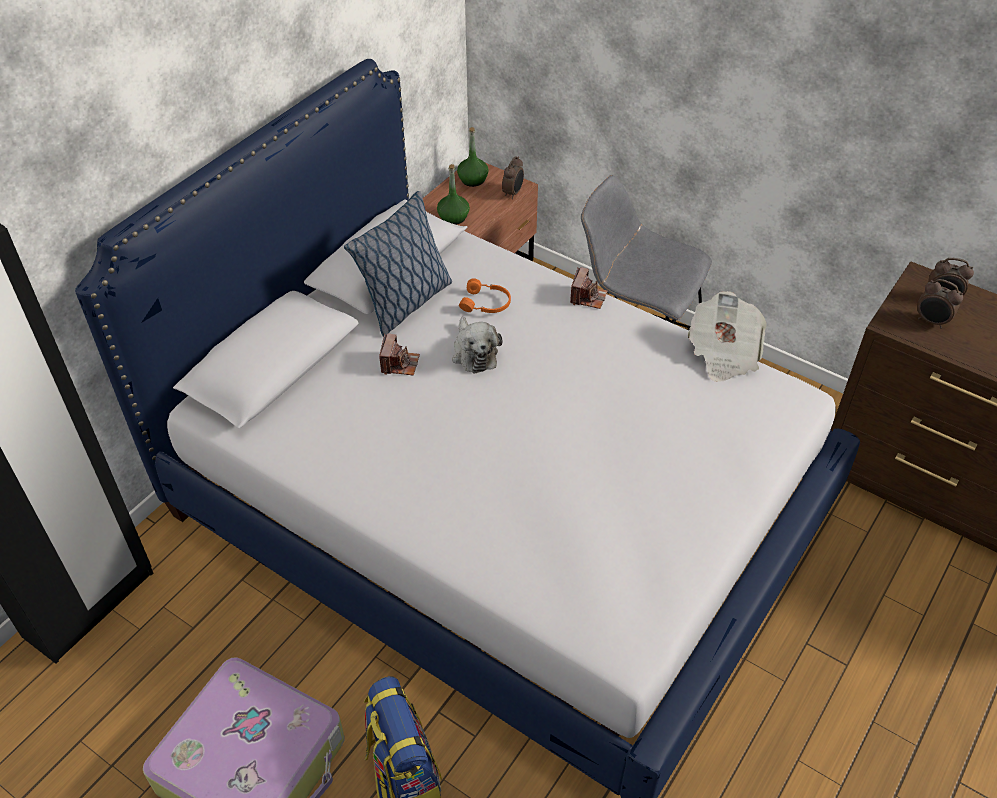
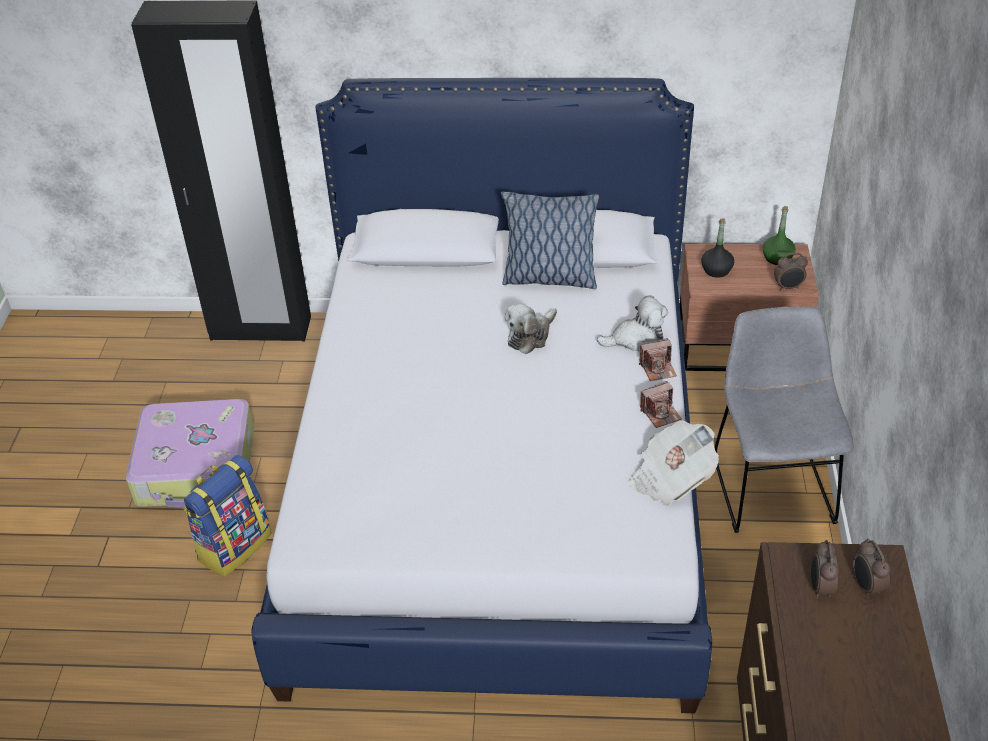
camera: 60 degrees right, 5 degrees down
camera [379,333,420,375] -> camera moved to [640,381,682,428]
green bottle [437,164,470,225] -> black bottle [701,218,734,278]
orange headphones [459,278,511,313] -> none
none -> plush toy [597,295,668,352]

